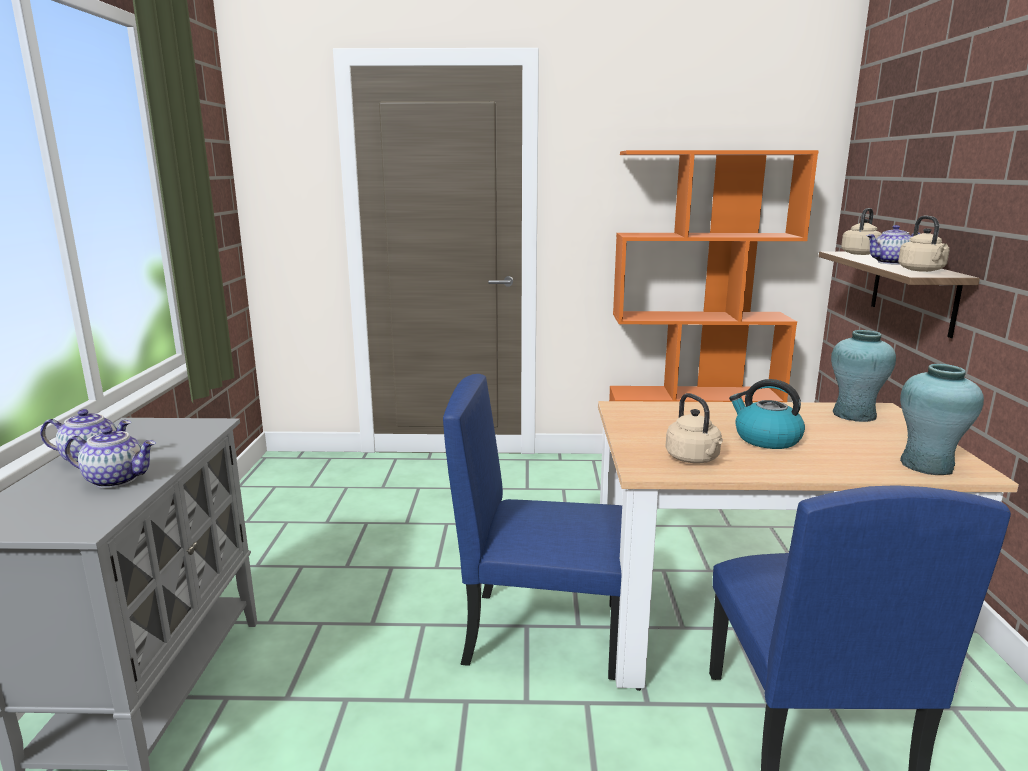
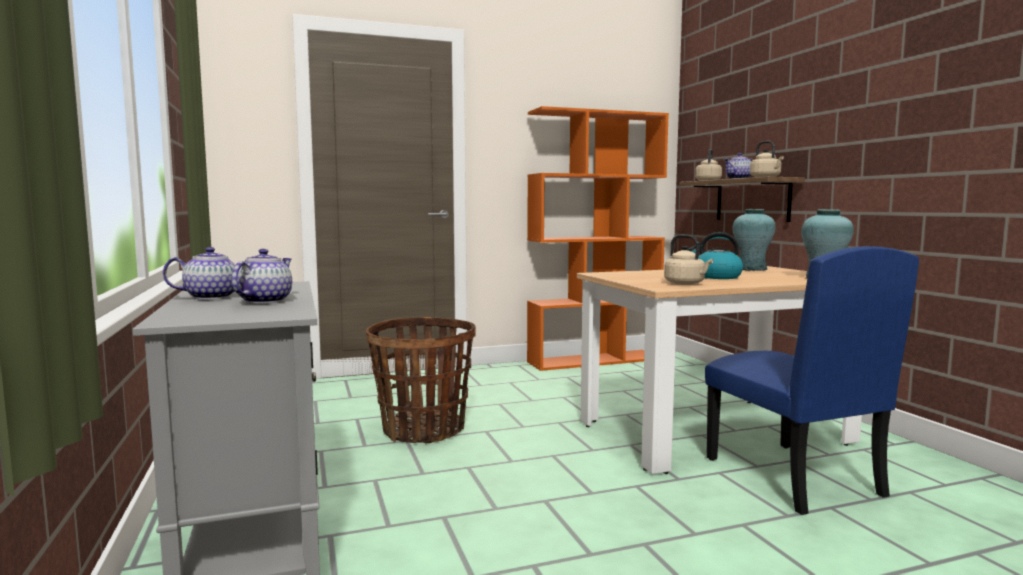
camera: 20 degrees left, 10 degrees down
teapot [65,427,156,488] -> teapot turned 60 degrees counterclockwise [231,249,292,304]
blue chair [443,374,622,680] -> none
none -> basket [366,317,476,443]

